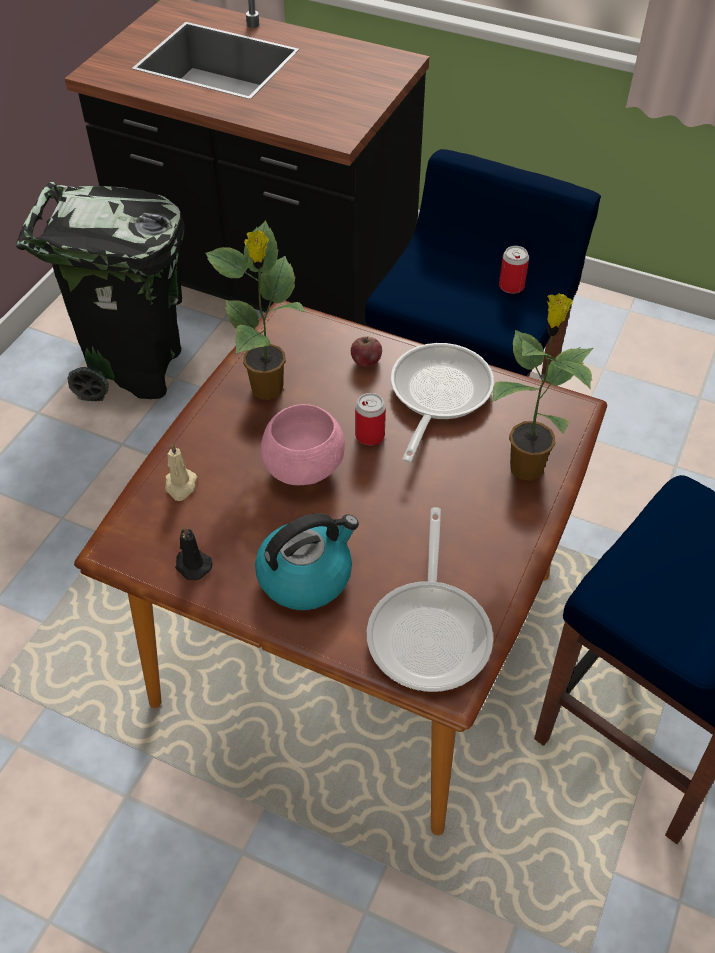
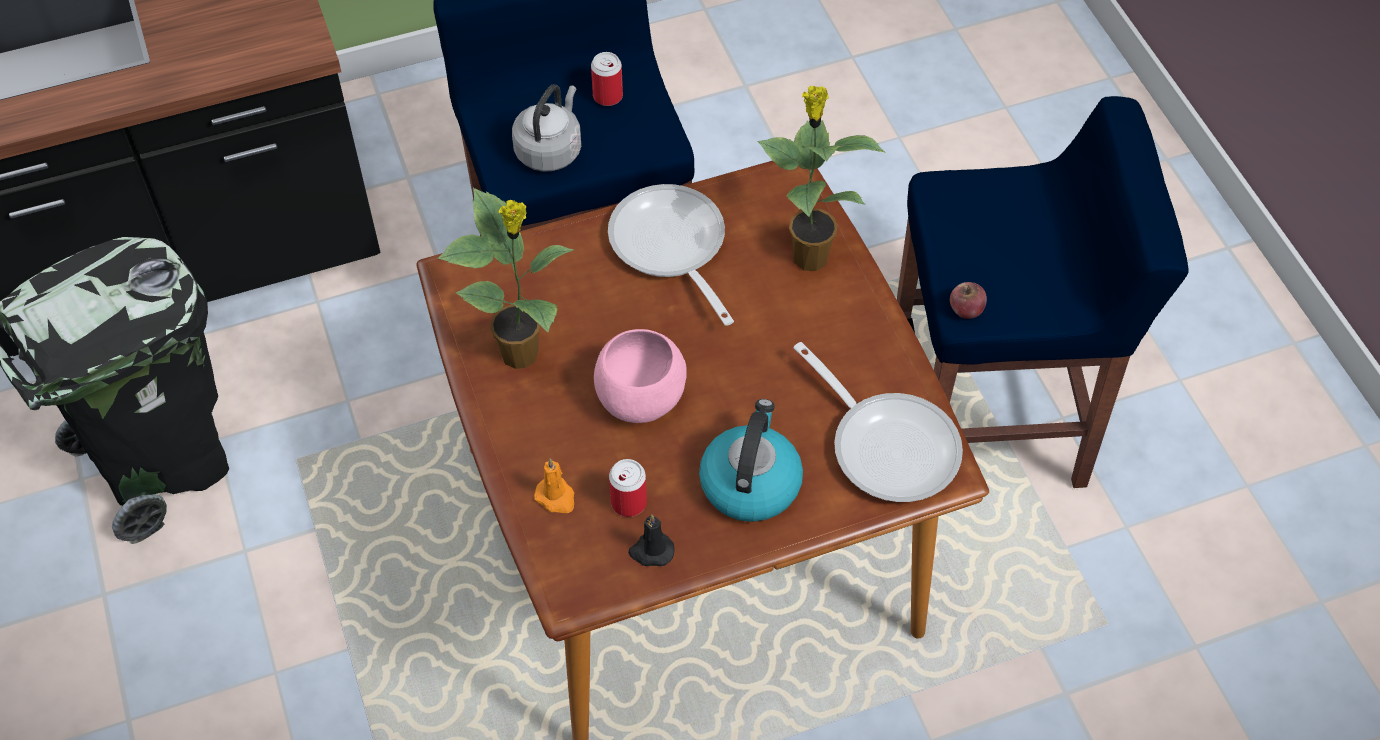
camera: 45 degrees left, 5 degrees up
beige candle [165,443,197,501] -> orange candle [534,458,574,513]
apple [351,337,382,367] -> apple moved to [950,282,987,319]
can [355,393,386,445] -> can moved to [609,459,647,517]
none -> grey kettle [512,84,581,172]

